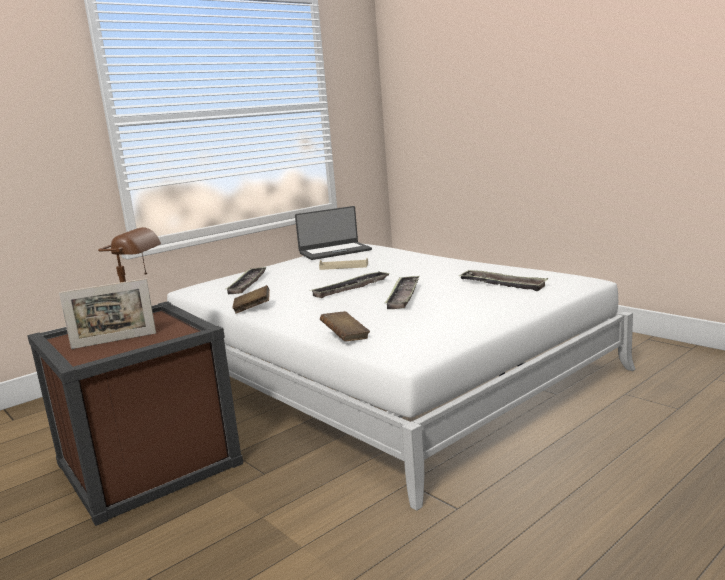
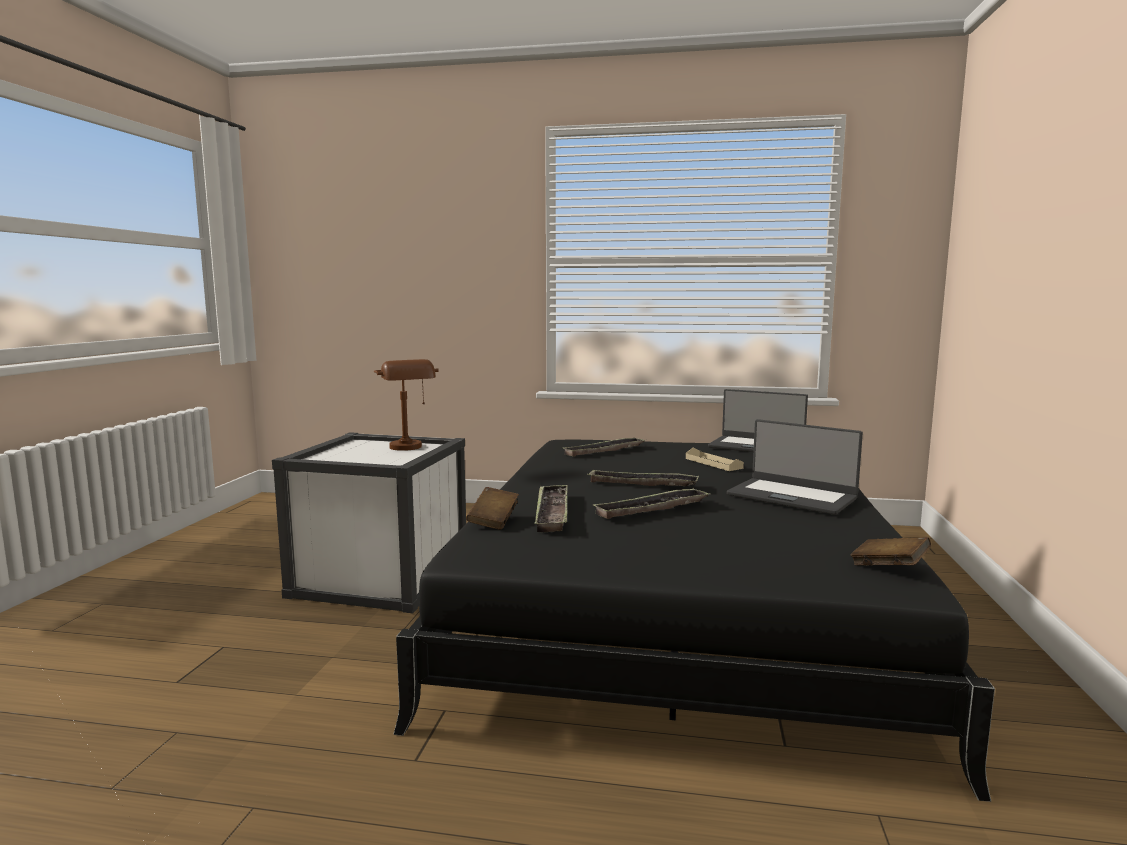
camera: 50 degrees right, 5 degrees down
brown storage box [27,301,243,526] -> white storage box [272,432,466,613]
picture frame [59,279,156,349] -> none
white bed [167,244,635,511] -> black bed [393,440,995,802]
brown book [232,285,270,314] -> brown book moved to [850,537,931,565]
tray [458,270,548,291] -> tray moved to [534,485,567,532]
none -> laptop [727,419,863,515]

